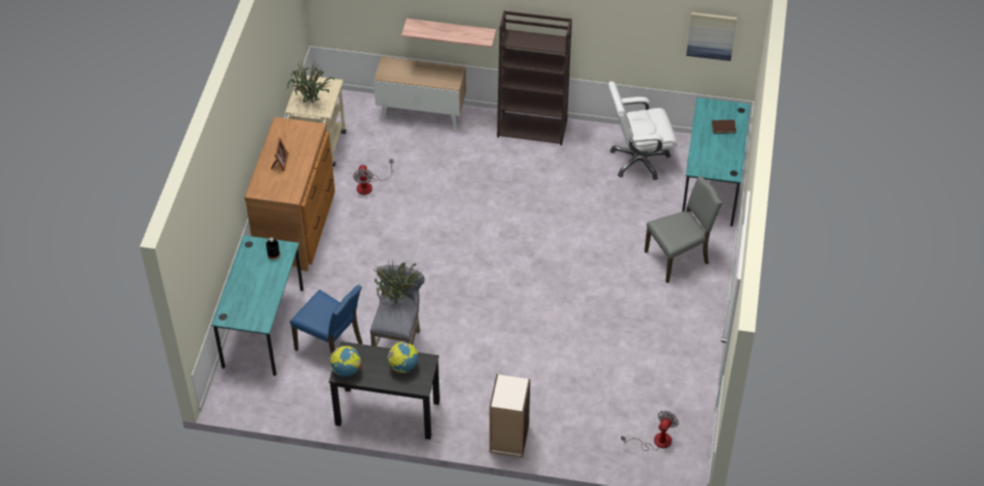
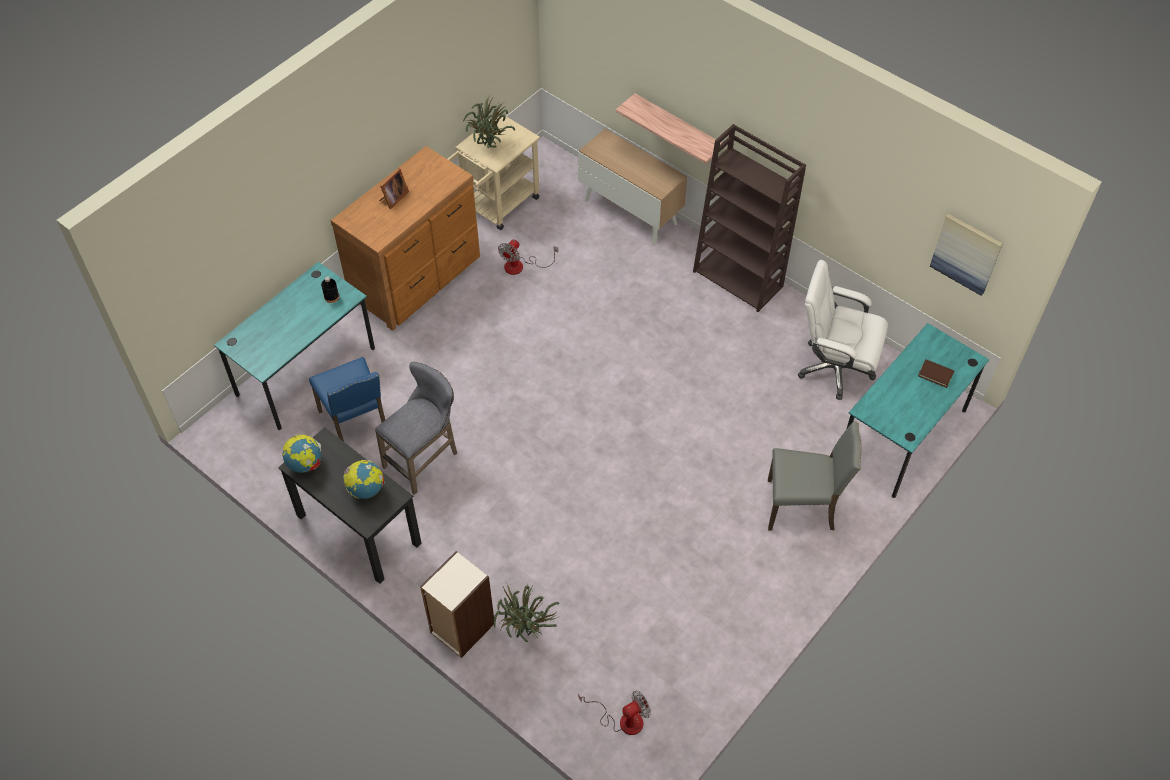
camera: 30 degrees right, 5 degrees up
potted plant [372,260,423,304] -> potted plant moved to [494,582,559,642]

